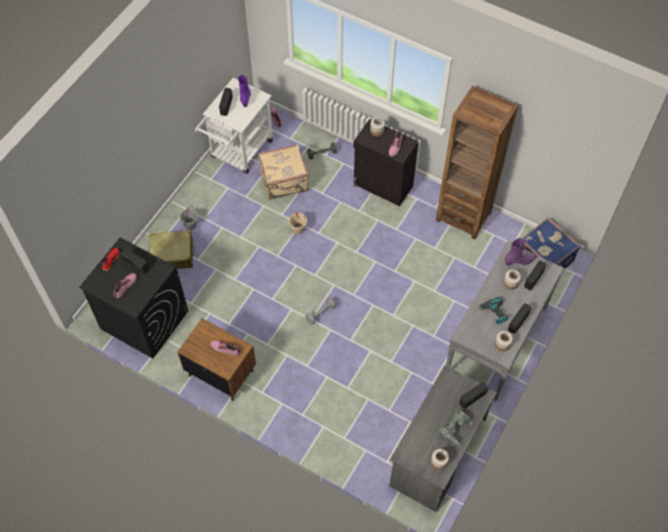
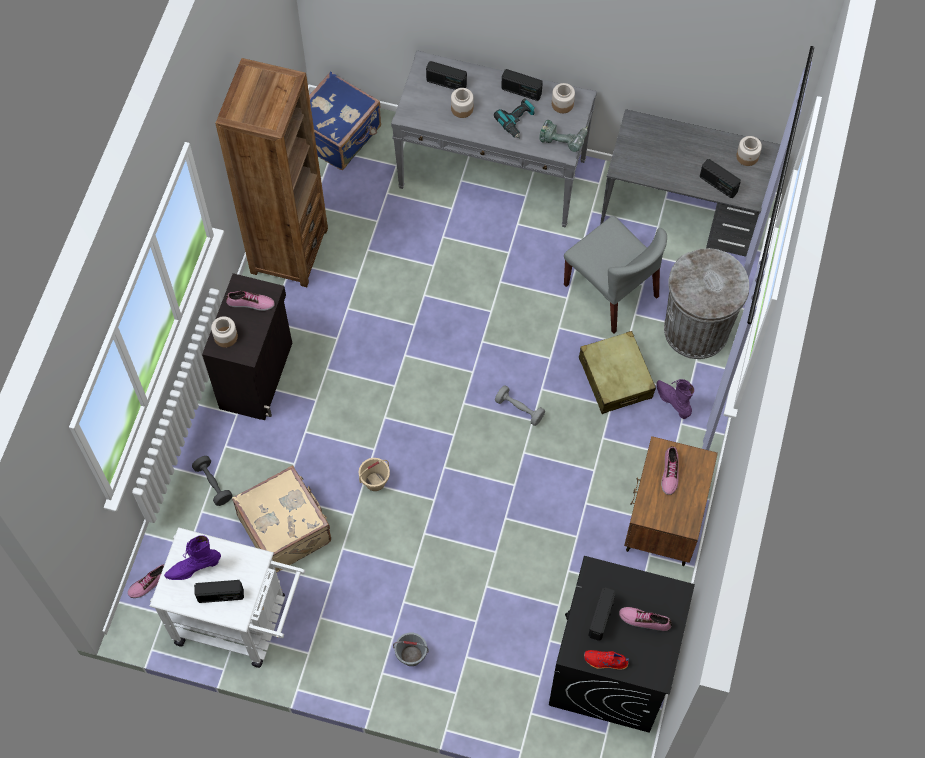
camera: 105 degrees left, 5 degrees up
beige suitcase [149,230,195,269] -> beige suitcase moved to [579,331,656,414]
power drill [439,410,473,446] -> power drill moved to [539,120,588,152]
radio [459,382,488,409] -> radio moved to [700,159,741,198]
purple boot [504,238,537,266] -> purple boot moved to [657,379,695,419]
none -> grey chair [564,216,667,333]
none -> grey trash can [664,248,749,359]

